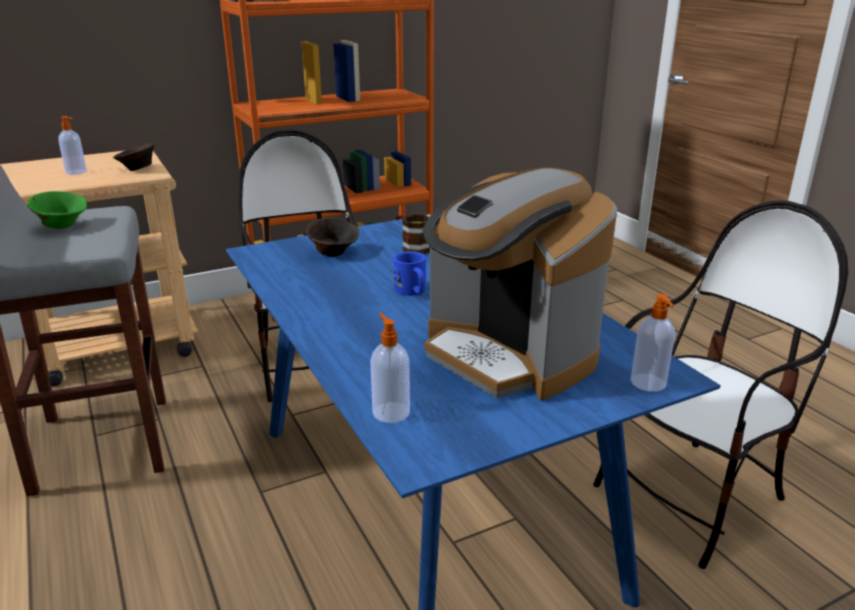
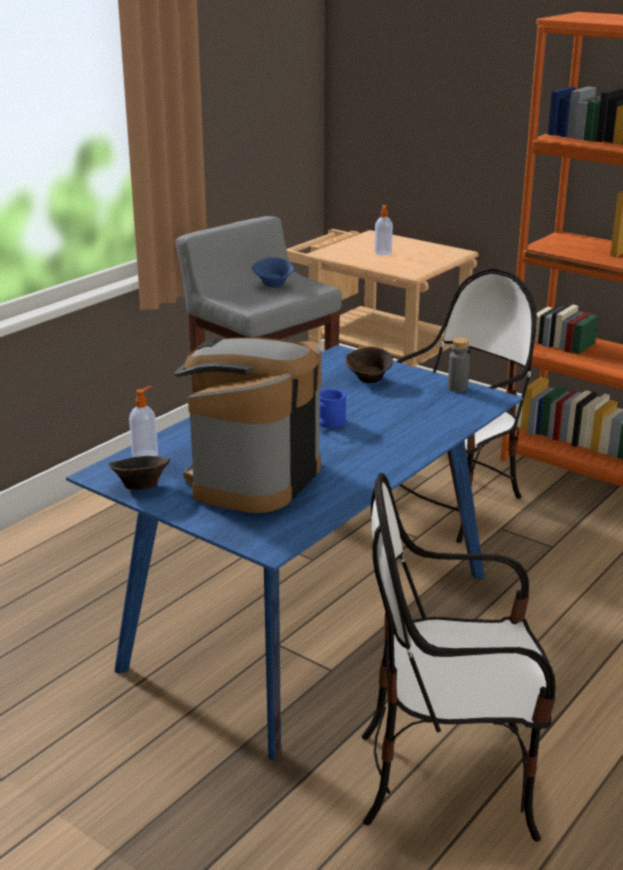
camera: 65 degrees right, 0 degrees up
green bowl [27,191,87,229] -> blue bowl [252,257,295,288]
brown bowl [113,144,155,171] -> brown bowl moved to [108,456,170,490]
mug [402,214,430,254] -> none
chair [593,200,848,569] -> chair turned 150 degrees clockwise [361,473,556,842]
soap dispenser [631,294,675,392] -> none
none -> grey bottle [448,337,470,392]

